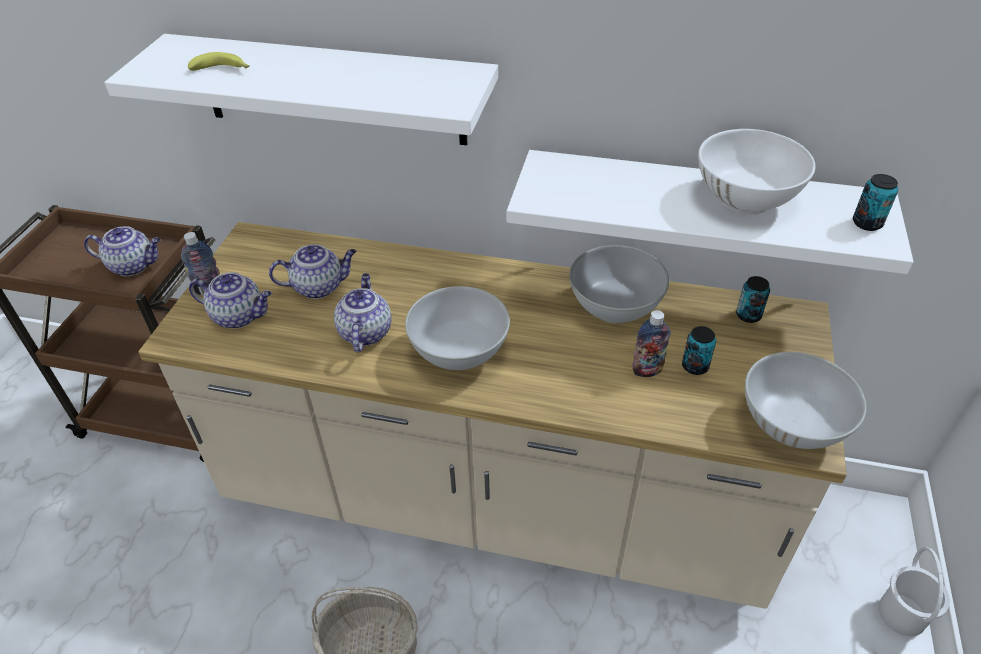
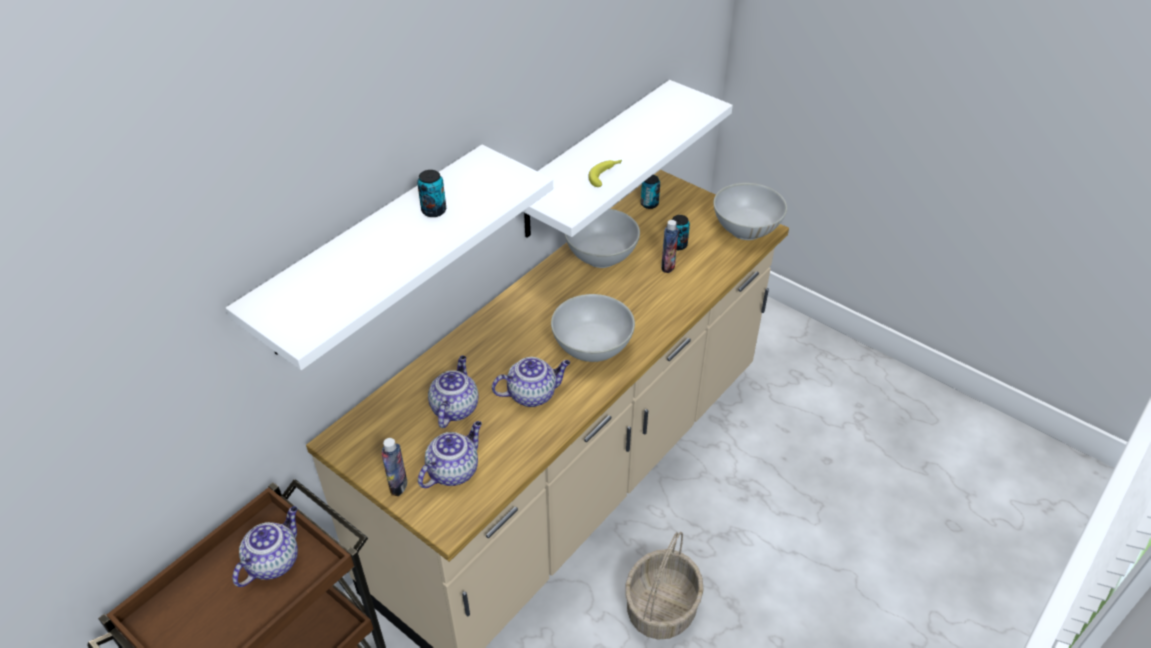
camera: 65 degrees left, 0 degrees up
banana [188,52,250,71] -> banana moved to [588,160,622,187]
teapot [334,273,391,352] -> teapot turned 135 degrees clockwise [492,357,570,407]
white bowl [698,129,816,214] -> none
can [853,174,898,231] -> can moved to [417,170,446,217]
white bucket [878,547,950,636] -> none

